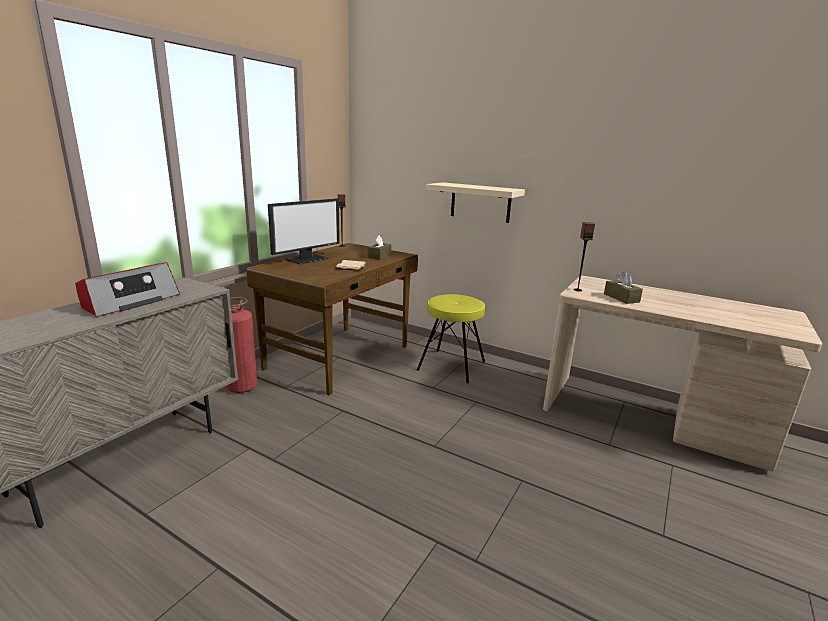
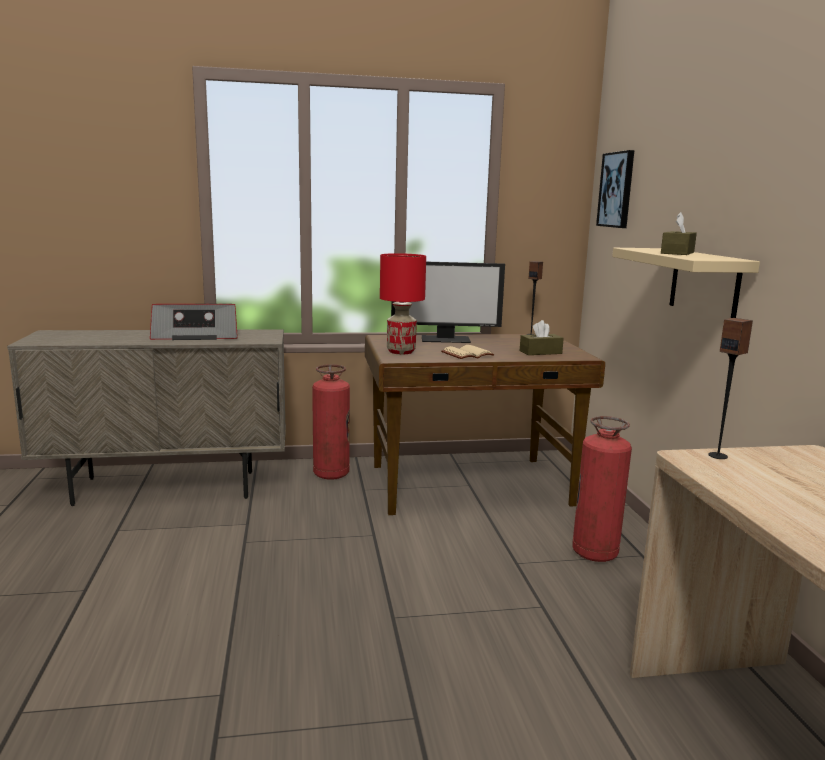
camera: 50 degrees right, 5 degrees down
yellow stool [416,294,485,384] -> fire extinguisher [572,416,632,562]
brown tissue box [604,271,643,304] -> brown tissue box moved to [661,212,697,255]
none -> red table lamp [380,253,426,354]
none -> picture [596,150,634,228]

